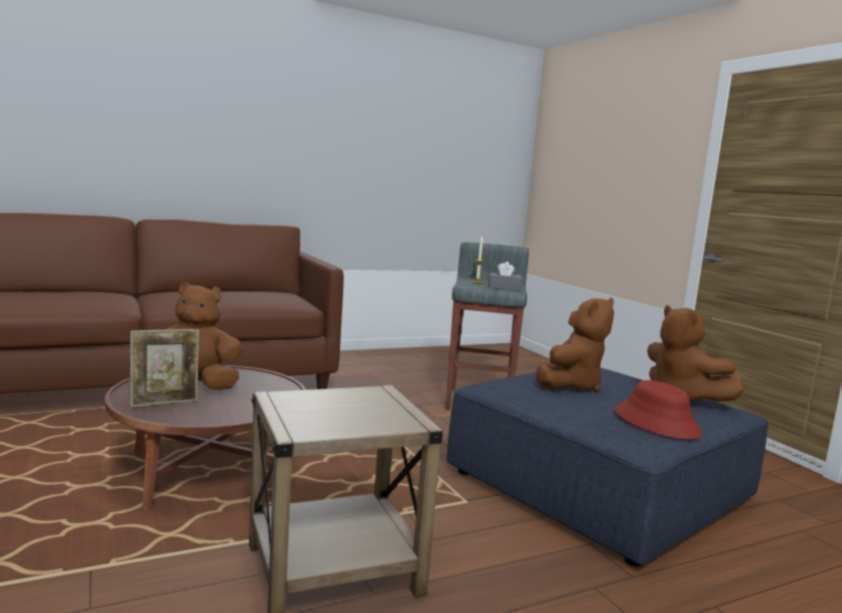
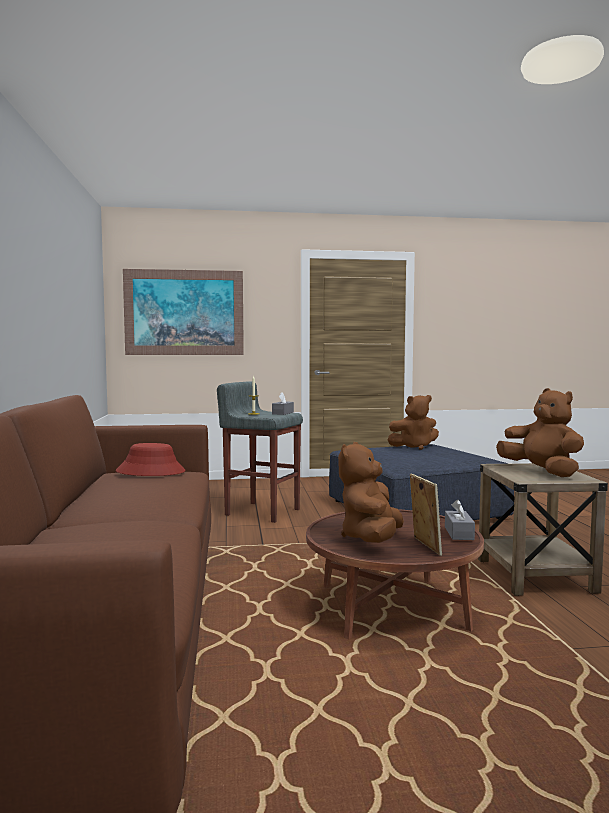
camera: 70 degrees left, 5 degrees down
brown plush toy [536,298,614,392] -> brown plush toy moved to [496,388,584,477]
red hat [615,380,702,439] -> red hat moved to [116,443,186,476]
none -> picture [123,269,244,355]
none -> grey tissue box [445,500,475,540]

